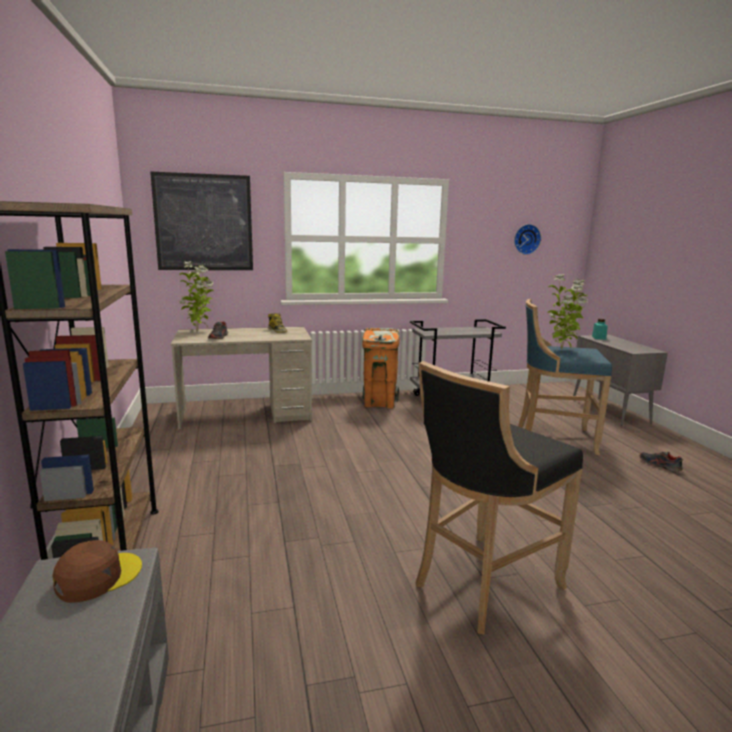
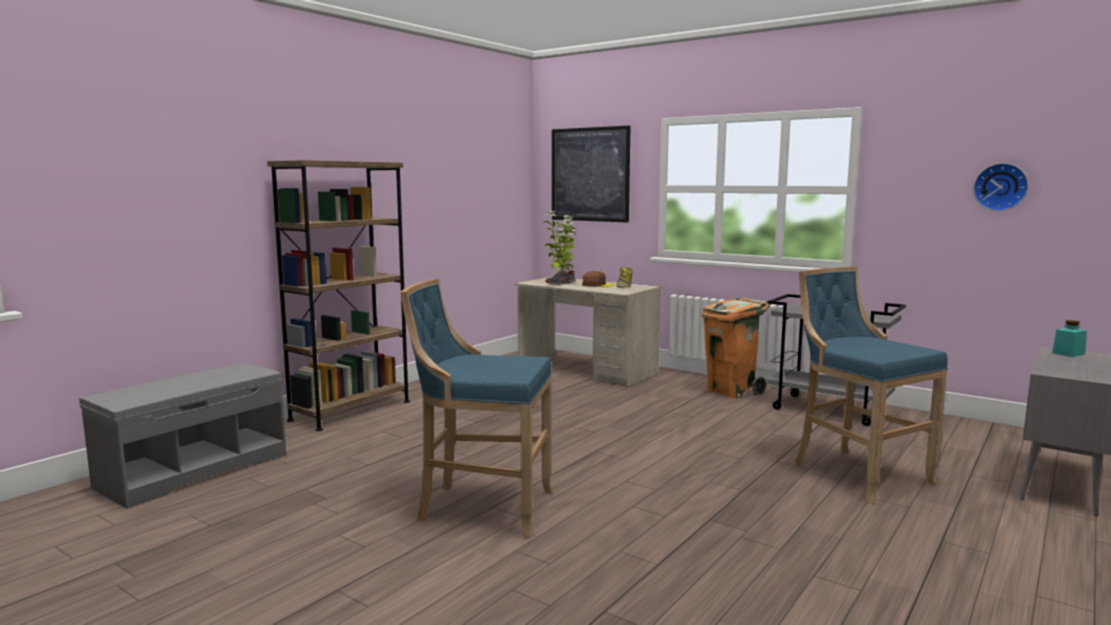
camera: 50 degrees right, 5 degrees down
brown cap [52,540,142,603] -> brown cap moved to [582,271,614,287]
black stool [416,361,583,634] -> blue stool [400,279,553,538]
potted plant [547,274,587,350] -> none
shoe [640,452,683,471] -> none

